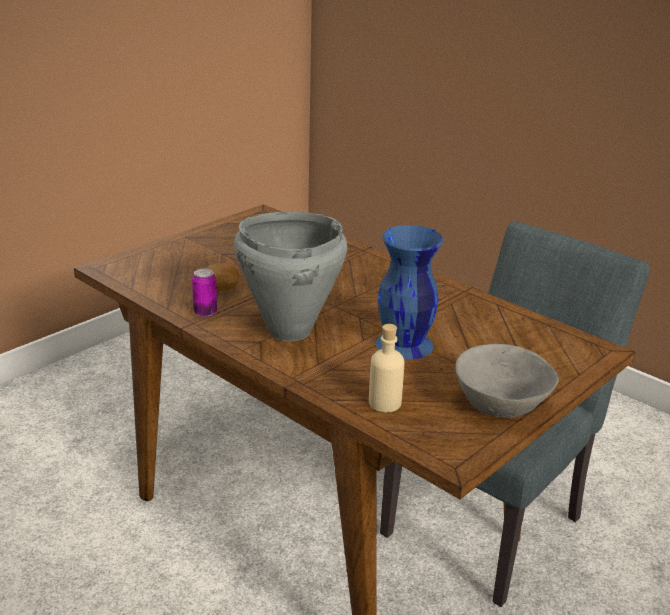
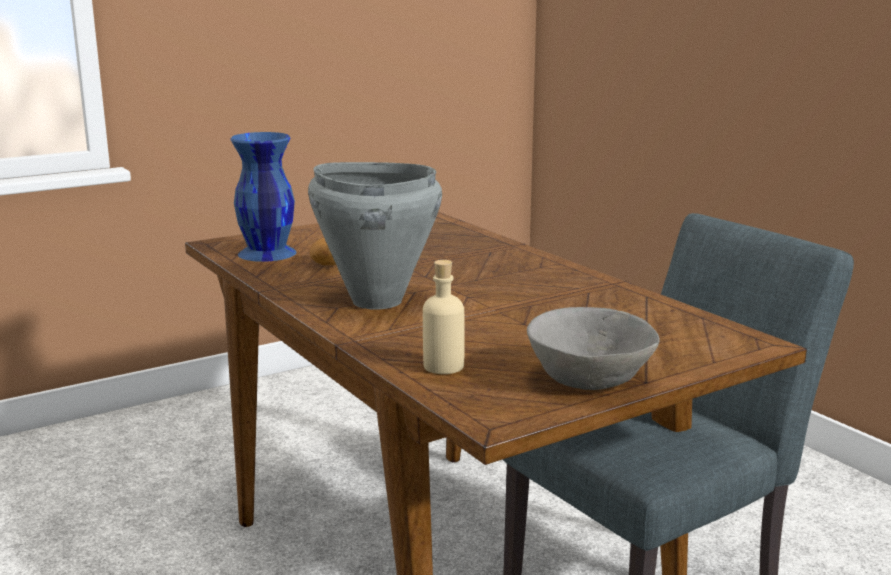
camera: 15 degrees right, 10 degrees down
can [192,269,217,317] -> none
blue vase [376,225,443,360] -> blue vase moved to [230,132,297,262]

